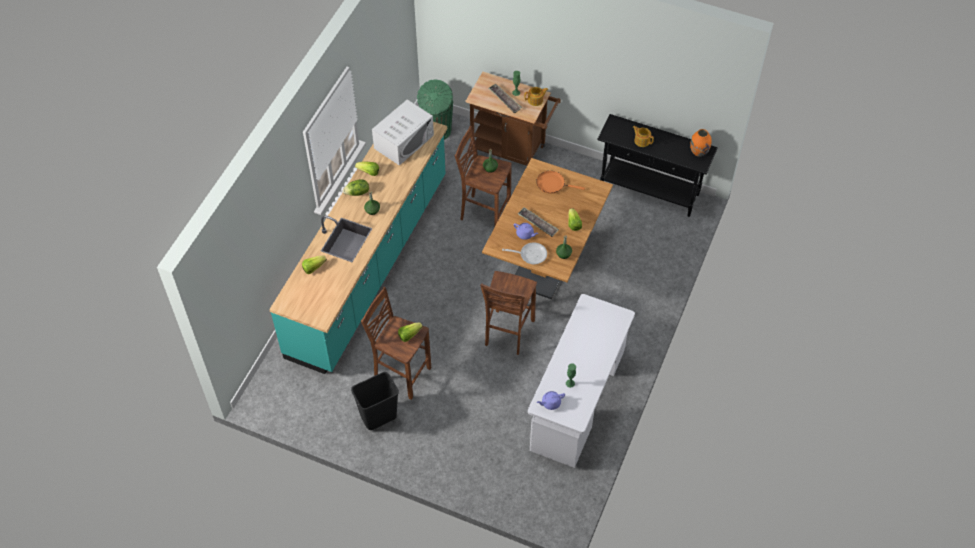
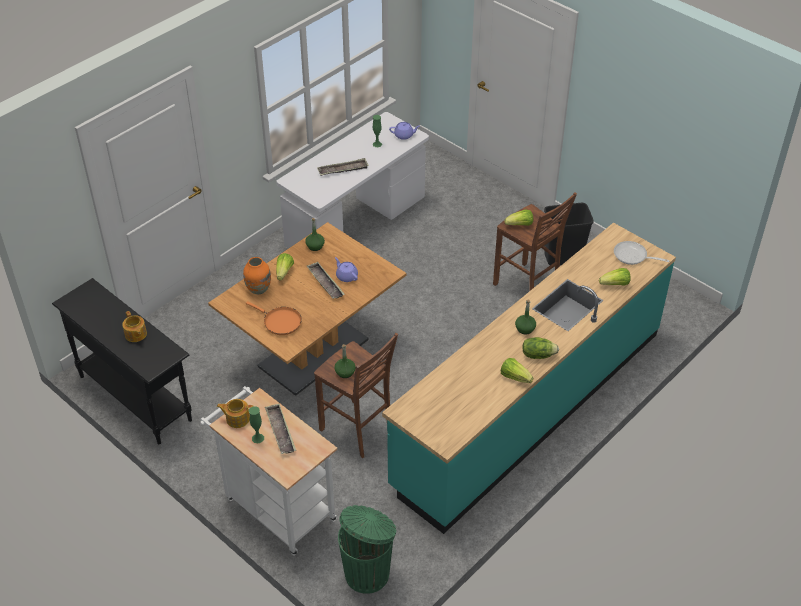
camera: 160 degrees left, 10 degrees down
white microwave [372,99,434,165] -> none
brown cart [465,72,561,166] -> white cart [200,386,338,556]
brown stool [480,271,537,355] -> none
frying pan [502,242,547,264] -> frying pan moved to [614,241,670,265]
orange vase [690,129,712,157] -> orange vase moved to [243,257,271,294]
none -> tray [317,158,369,176]

